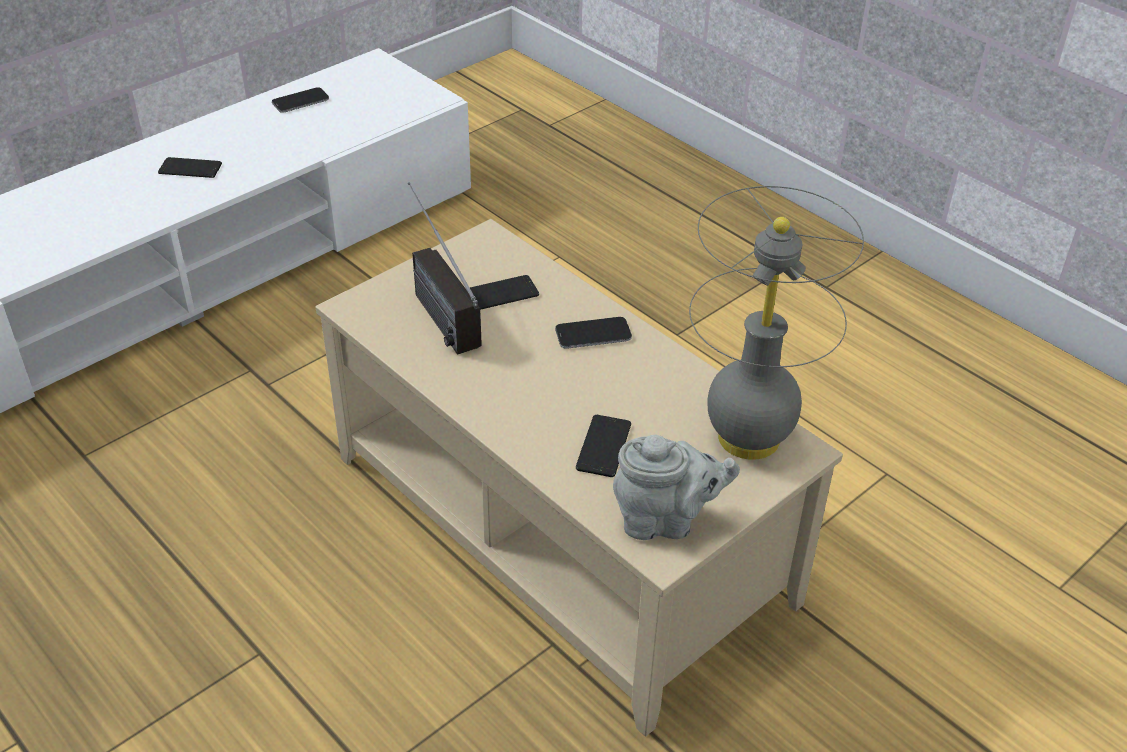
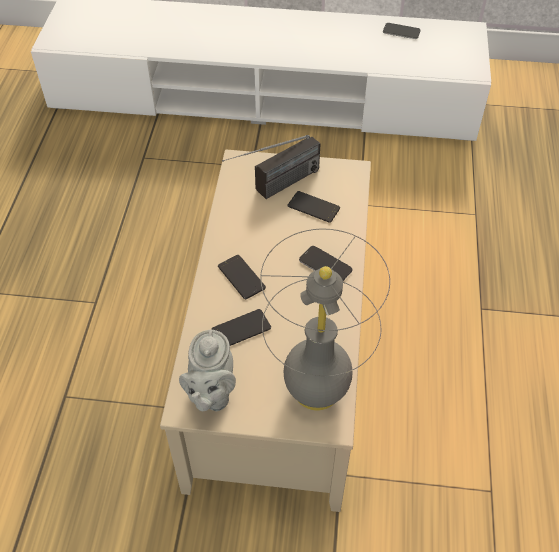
camera: 50 degrees right, 10 degrees up
phone [158,157,222,178] -> phone moved to [218,255,266,299]
radio [408,182,482,355] -> radio turned 150 degrees counterclockwise [222,135,321,199]
grey teapot [613,435,740,540] -> grey teapot turned 45 degrees clockwise [179,330,236,411]

